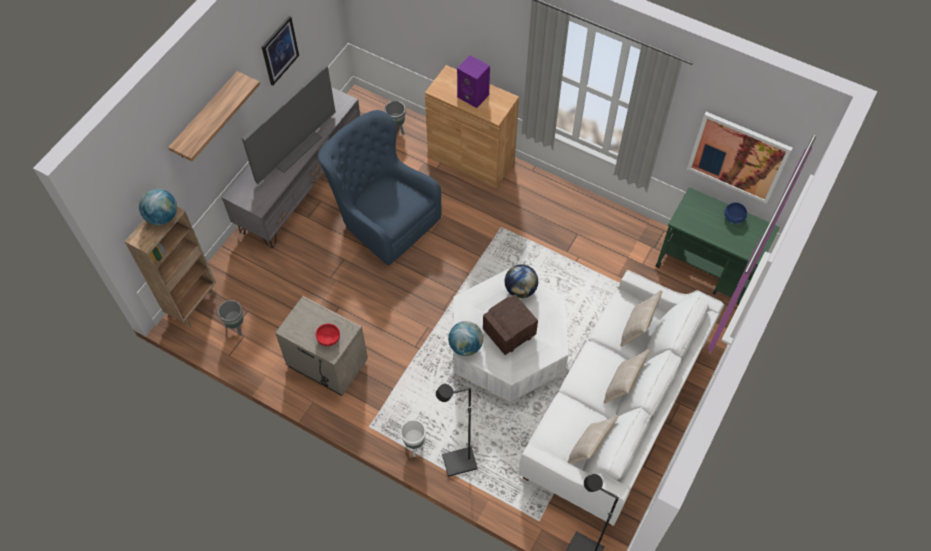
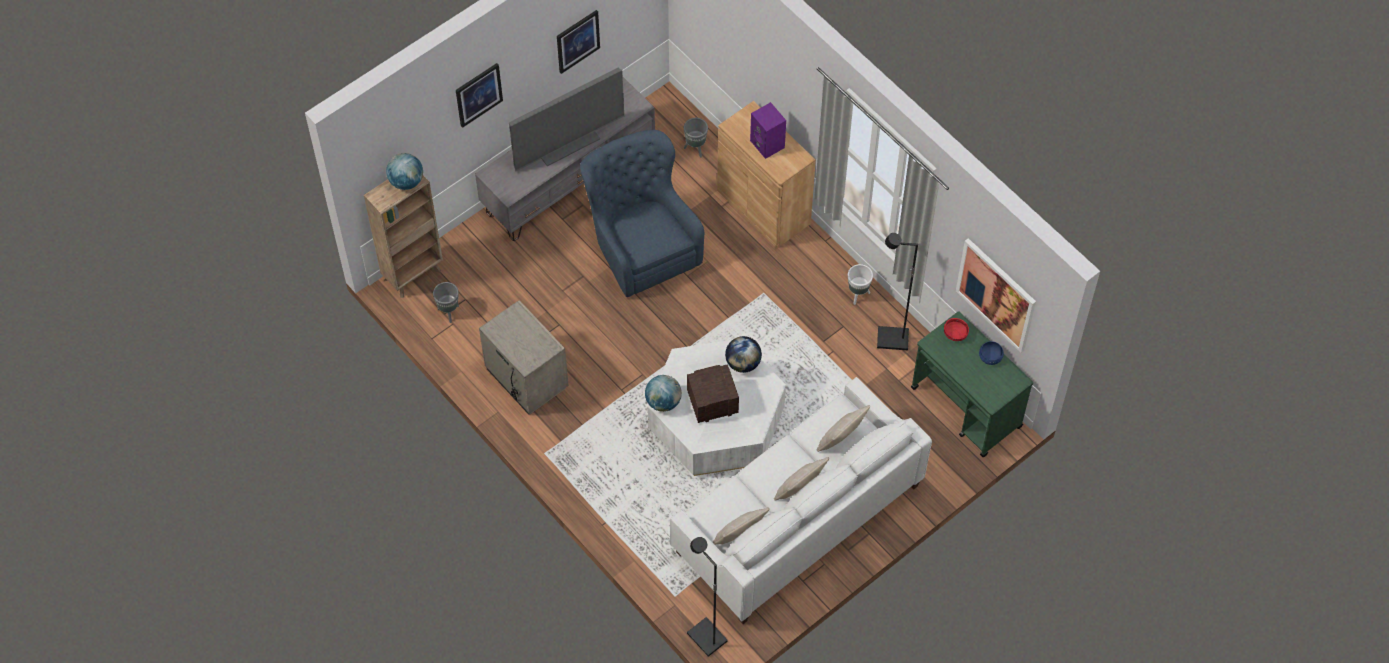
camera: 20 degrees right, 0 degrees up
shelf [168,71,260,161] -> picture [456,63,503,128]
red bowl [315,324,340,346] -> red bowl moved to [944,318,969,341]
white planter [400,419,426,457] -> white planter moved to [848,264,873,305]
black floor lamp [436,384,478,477] -> black floor lamp moved to [877,233,918,350]

